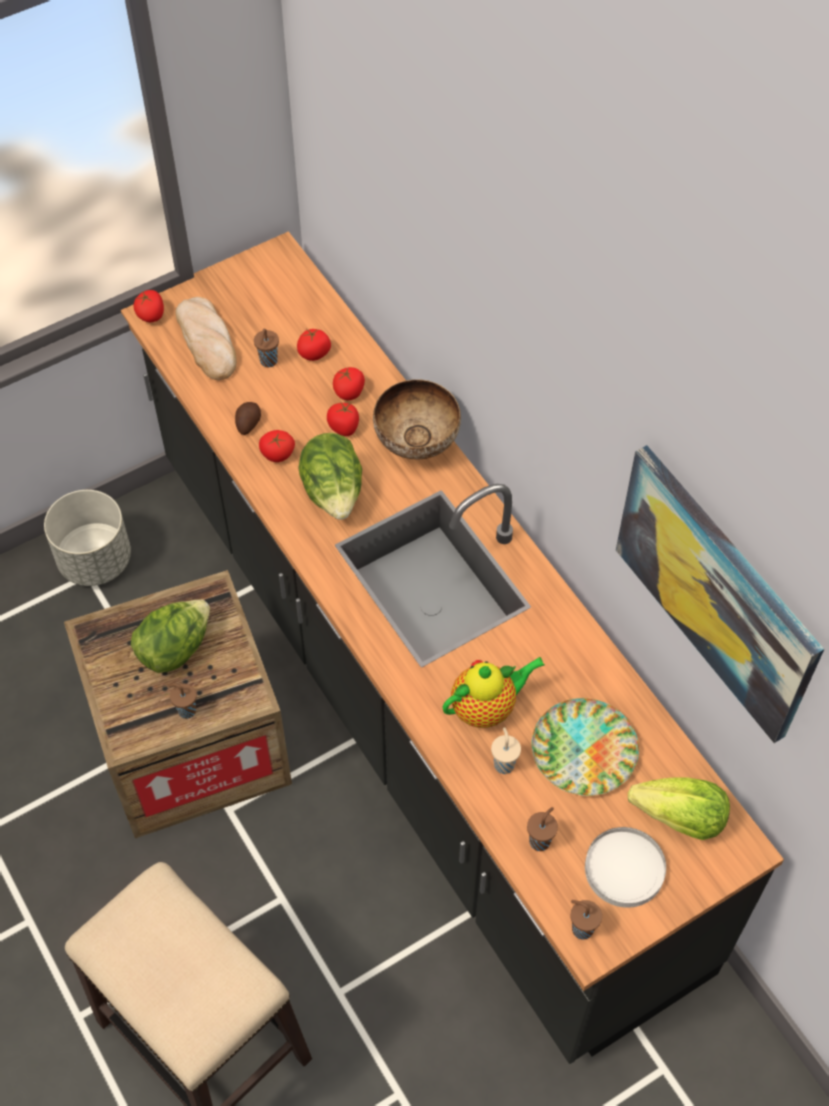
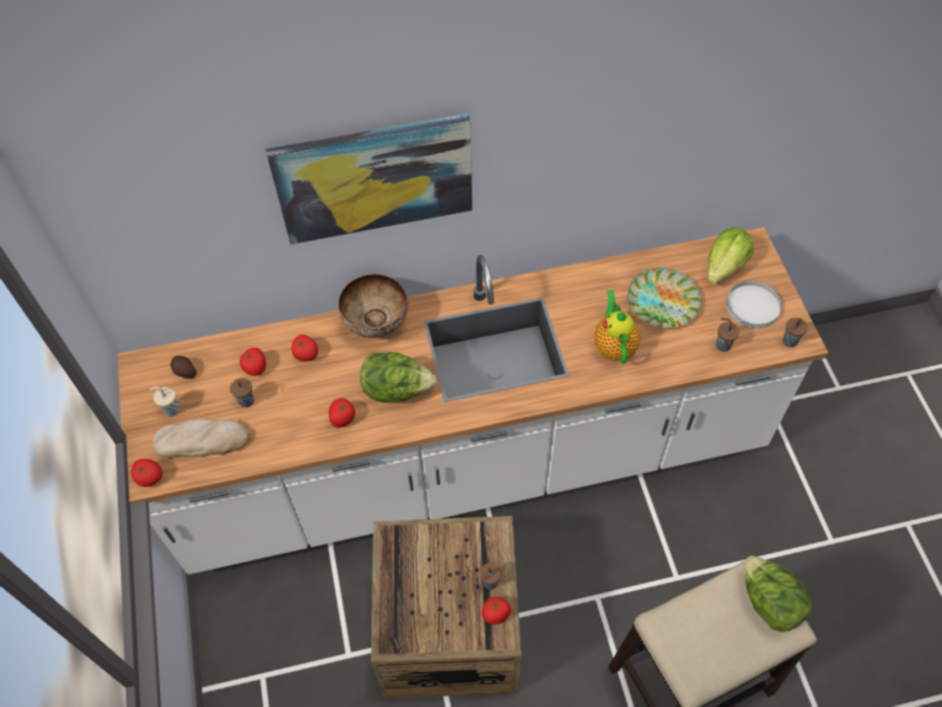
camera: 70 degrees left, 0 degrees up
grey planter [44,490,131,586] -> none
black counter [121,231,784,1064] -> white counter [118,227,828,575]
lettuce [131,599,210,673] -> lettuce moved to [744,556,811,632]
potato [235,402,261,435] -> potato moved to [170,356,197,379]
tomato [327,403,359,436] -> tomato moved to [482,597,511,625]
beige cup [491,727,521,774] -> beige cup moved to [150,387,180,416]
picture [616,445,824,743] -> picture moved to [266,113,472,245]

